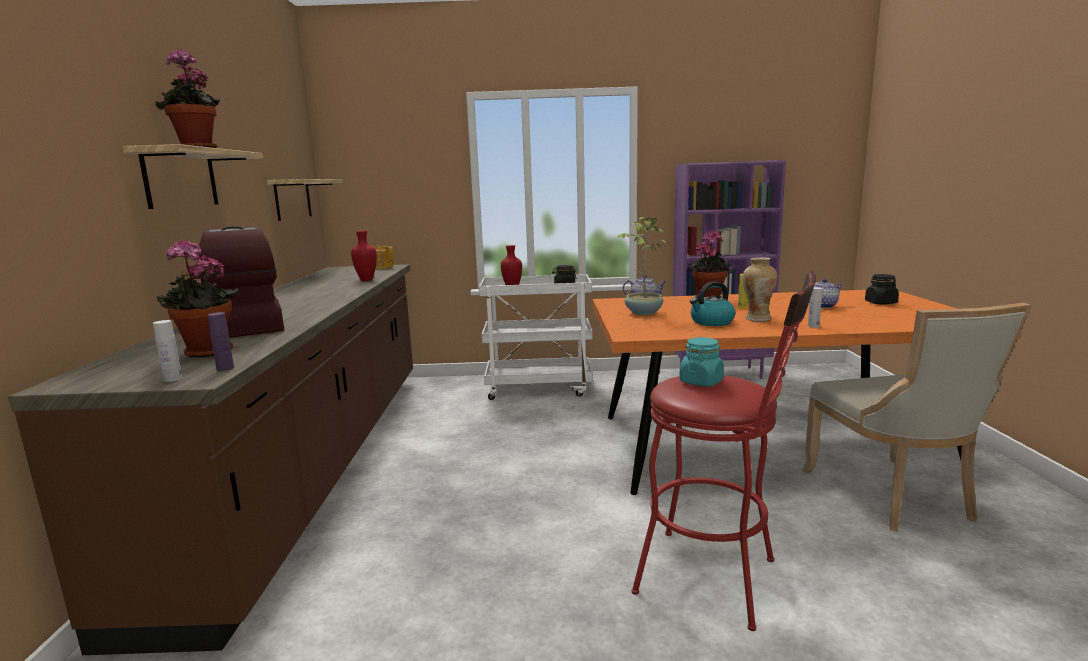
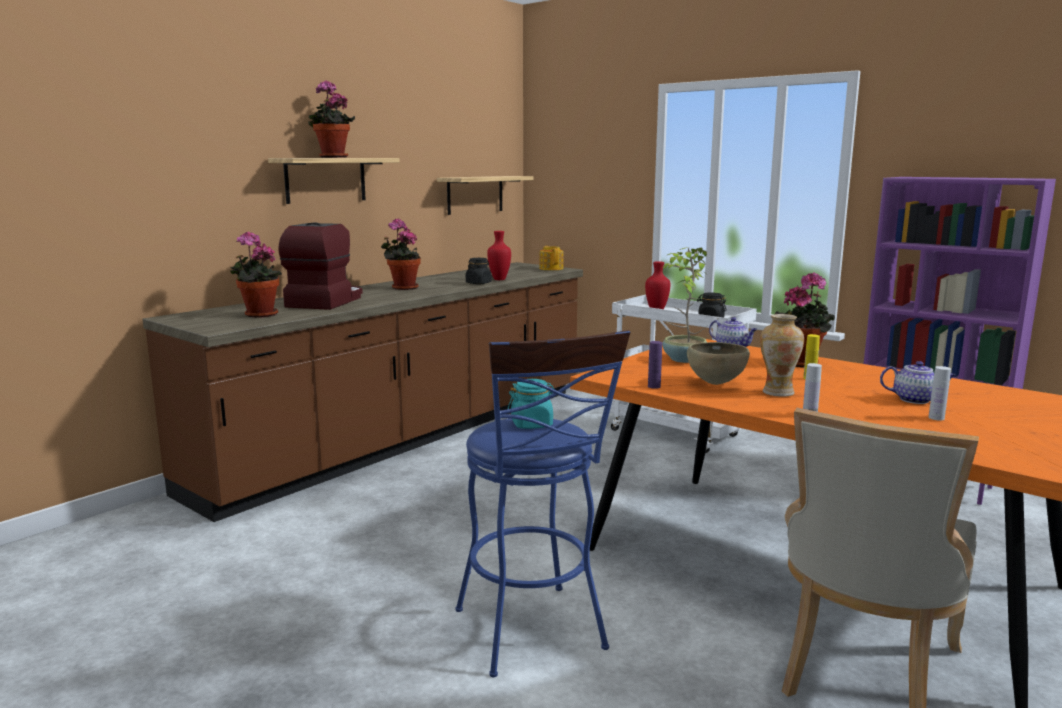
camera: 40 degrees right, 0 degrees up
white bottle [153,320,182,382] -> white bottle moved to [929,366,951,420]
purple bottle [208,312,234,371] -> purple bottle moved to [648,341,662,389]
red stool [632,271,816,631] -> blue stool [455,330,631,677]
kettle [690,281,735,326] -> brown bowl [687,342,750,385]
black jar [865,274,899,305] -> black jar moved to [466,258,492,284]
none -> potted plant [381,218,421,290]

